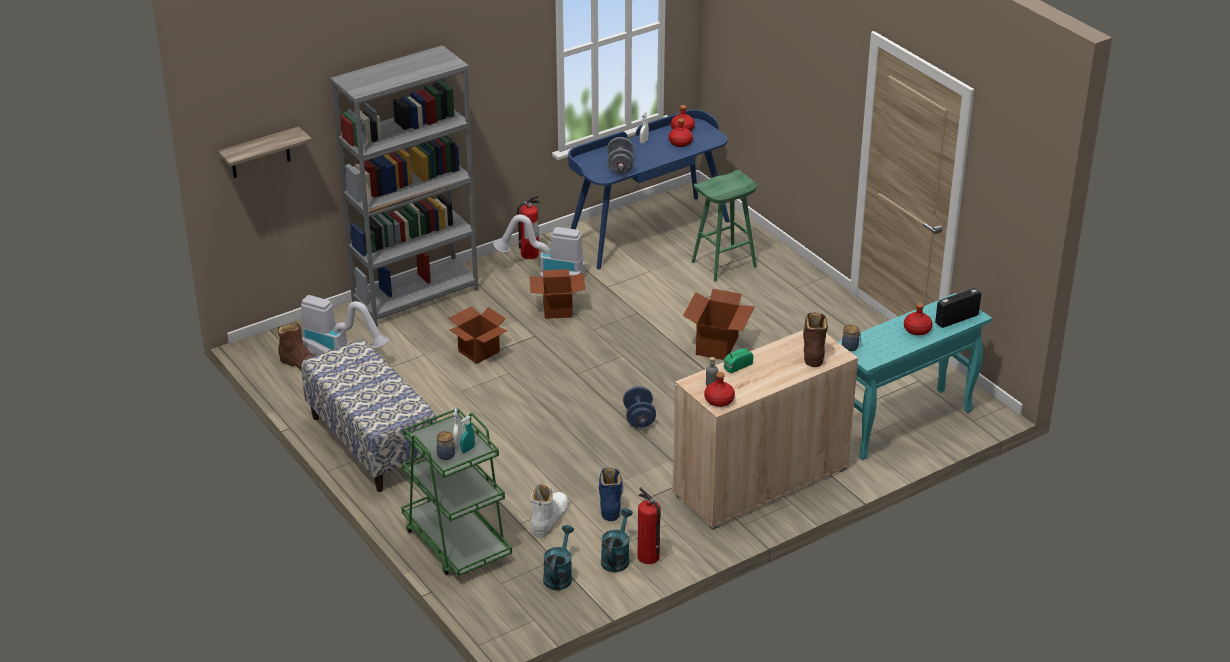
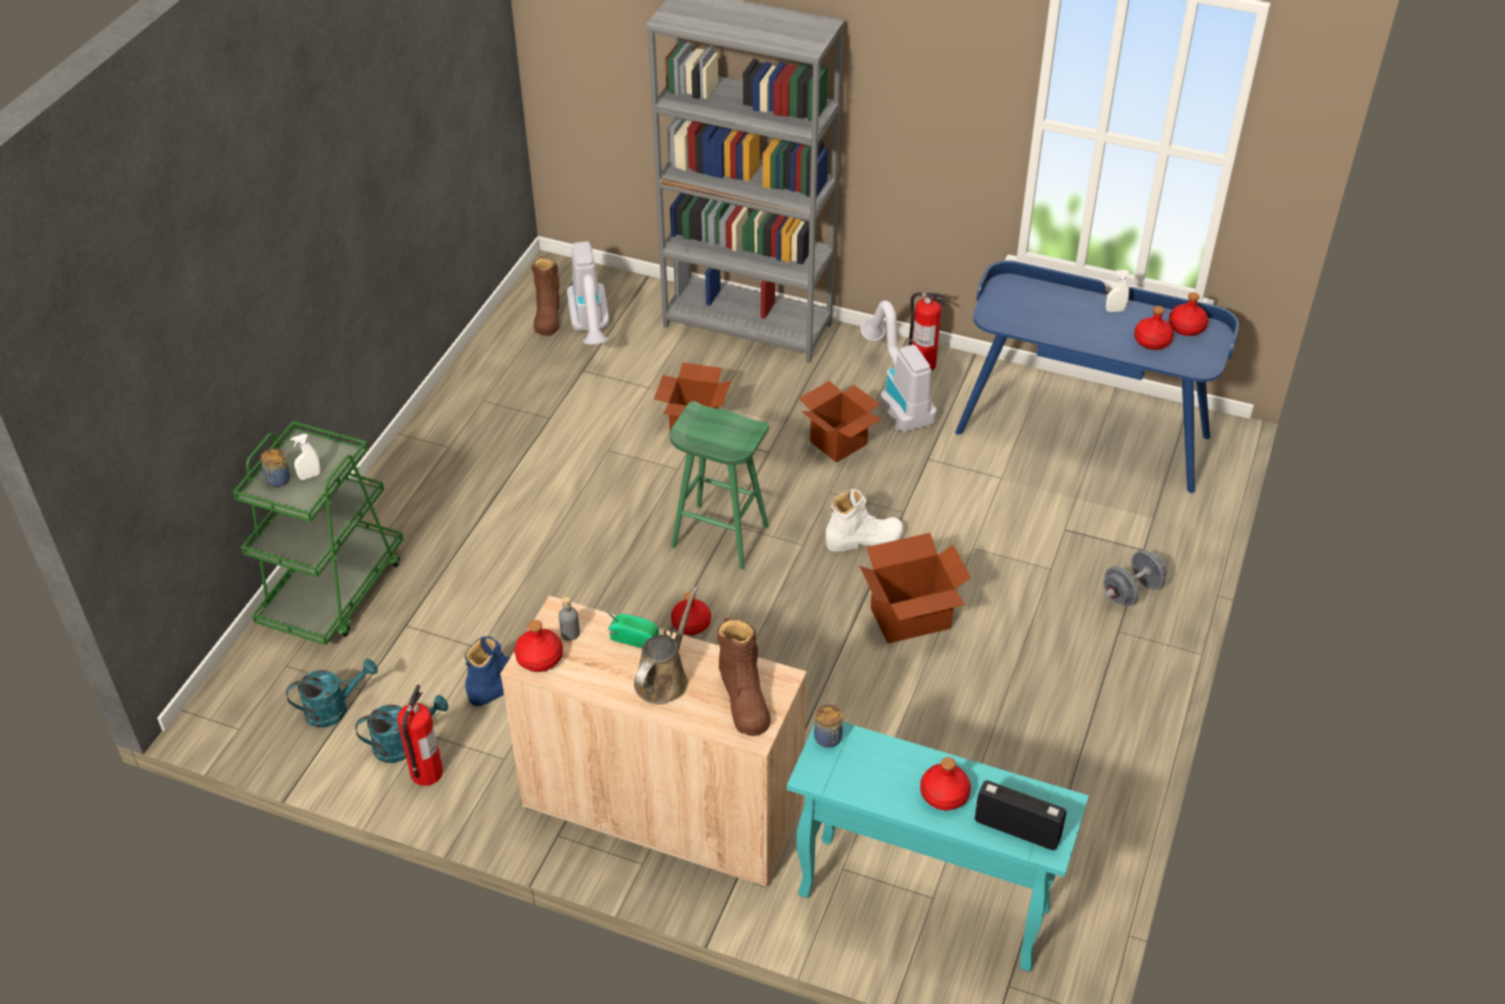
camera: 55 degrees right, 10 degrees up
shelf [218,127,312,178] -> none
bench [301,339,437,492] -> none
turquoise spray bottle [460,416,475,453] -> none
white boot [530,483,568,538] -> white boot moved to [825,489,904,552]
grey dumbbell [607,137,634,174] -> grey dumbbell moved to [1103,550,1166,606]
blue dumbbell [623,386,656,428] -> red bottle [671,591,711,635]
green stool [692,170,757,282] -> green stool moved to [670,401,769,570]
brown boot [803,312,828,367] -> brown boot turned 105 degrees clockwise [717,618,771,736]
none -> brown watering can [634,587,698,704]

